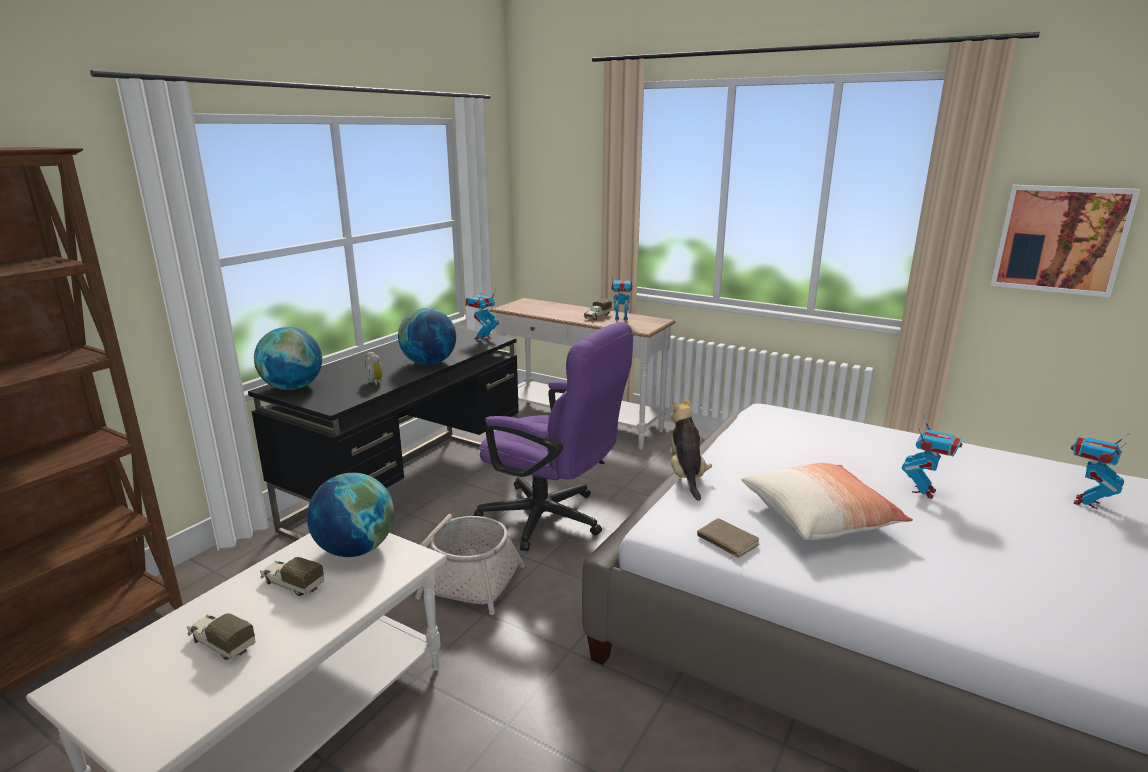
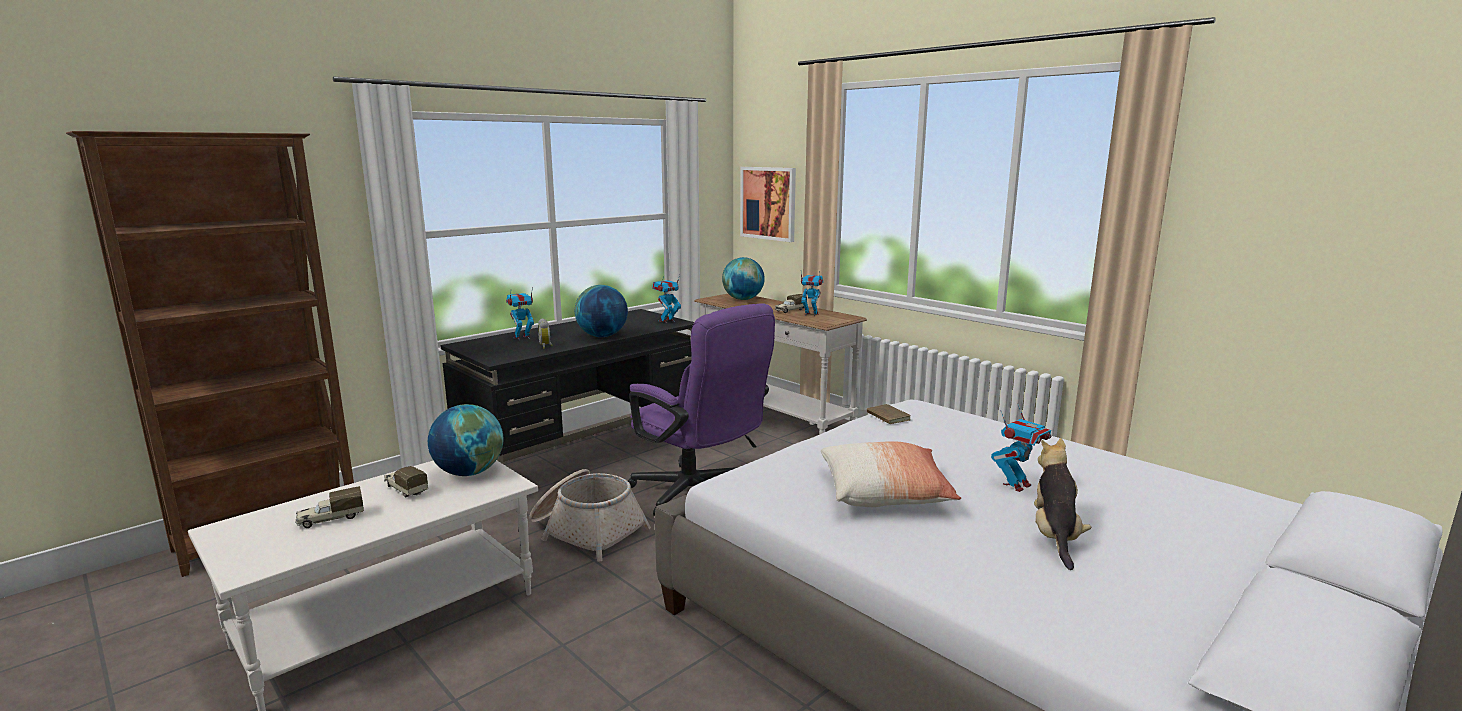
camera: 15 degrees right, 5 degrees down
toy truck [187,613,256,660] -> toy truck turned 75 degrees counterclockwise [295,486,364,528]
globe [254,327,322,390] -> globe moved to [722,257,765,300]
plush toy [670,398,712,501] -> plush toy moved to [1034,438,1091,570]
brown book [697,518,760,558] -> brown book moved to [867,404,911,424]
picture [991,185,1141,297] -> picture moved to [740,167,796,242]
toy robot [1071,433,1130,509] -> toy robot moved to [506,287,534,340]

